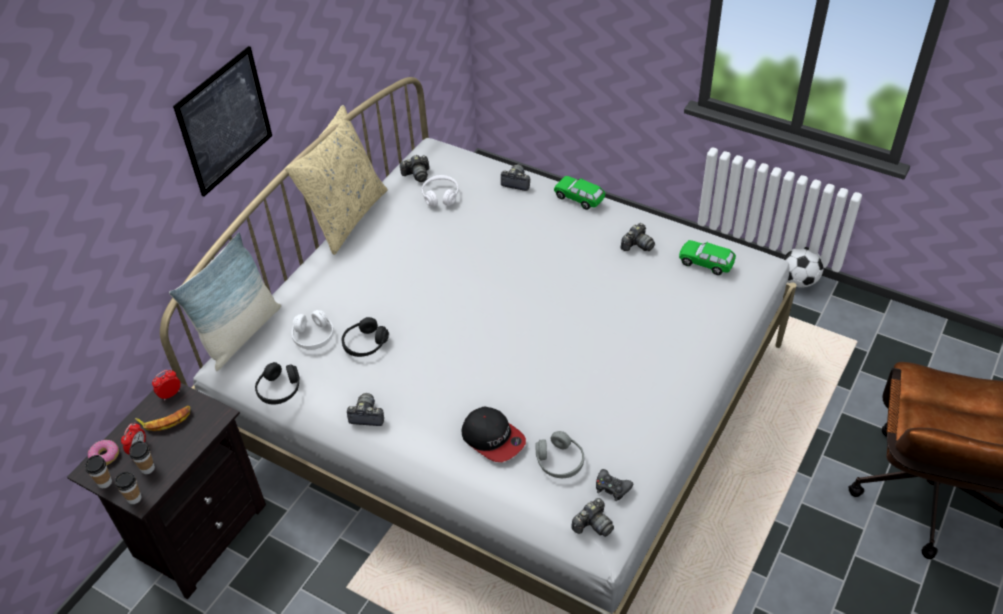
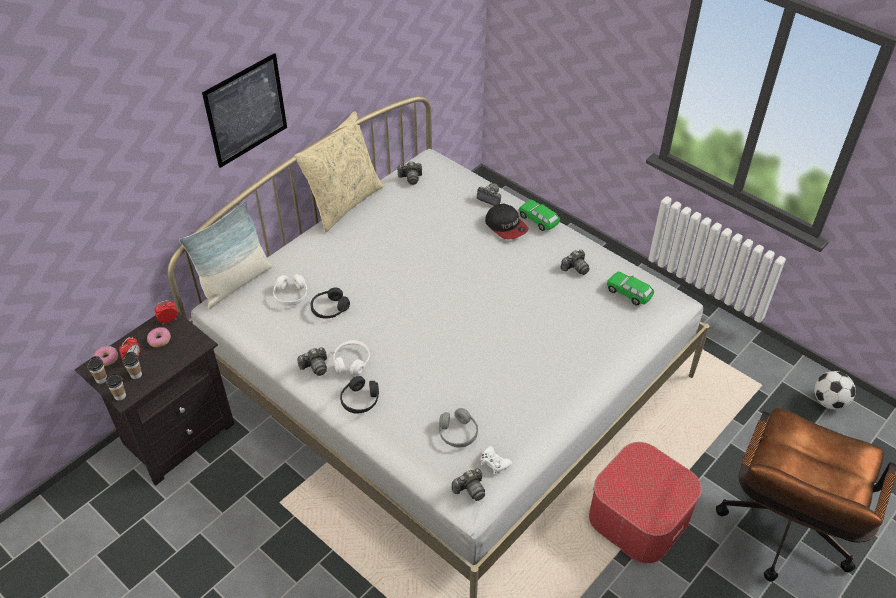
camera: 10 degrees right, 0 degrees up
banana [135,406,190,431] -> donut [147,327,171,347]
black headphones [255,362,300,405] -> black headphones moved to [340,376,379,414]
camera [347,393,384,426] -> camera turned 135 degrees clockwise [297,347,327,376]
white headphones [422,175,459,207] -> white headphones moved to [333,340,370,375]
cap [461,407,526,462] -> cap moved to [485,204,529,240]
black game controller [596,469,633,501] -> white game controller [481,446,512,474]
football [783,247,824,288] -> football moved to [814,371,856,409]
none -> ottoman [589,442,702,564]

